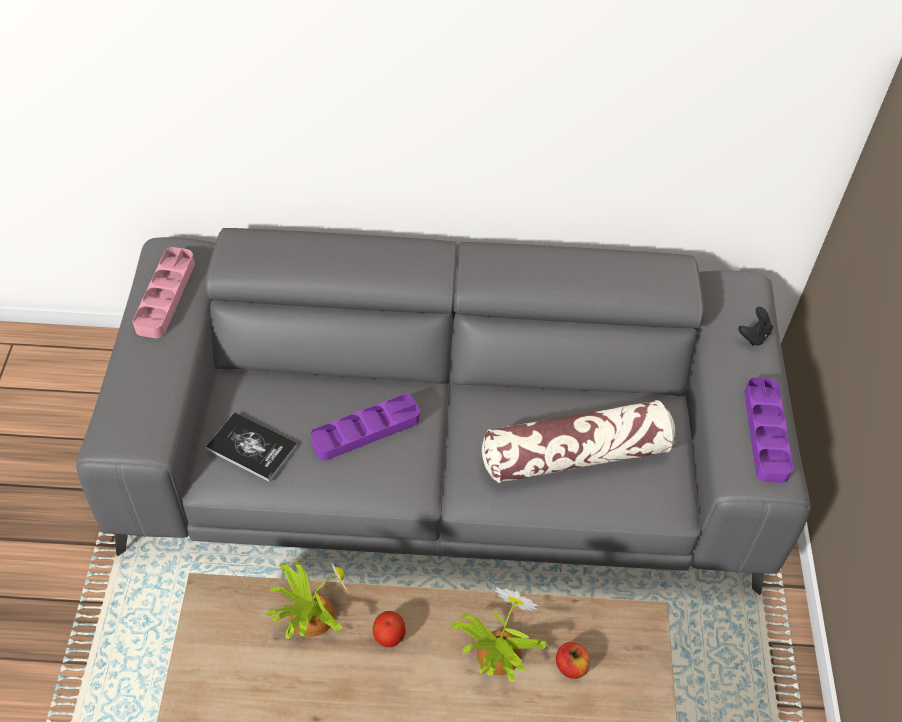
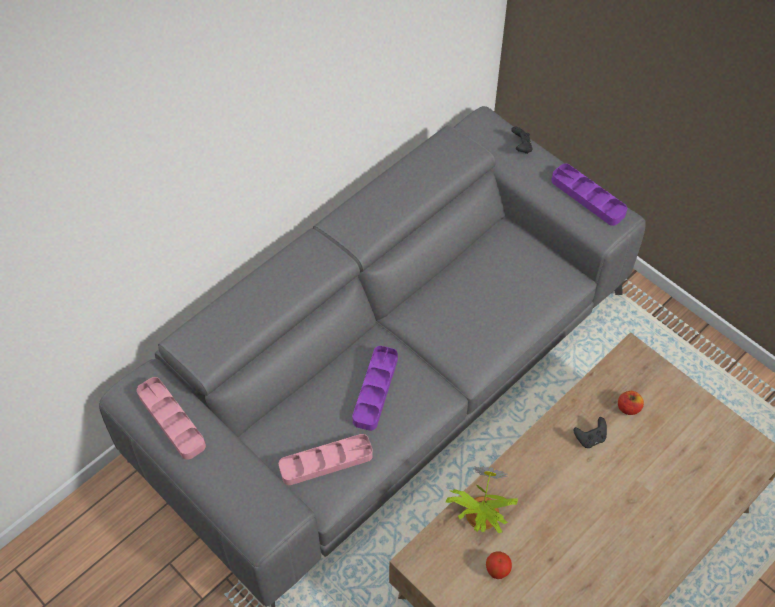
camera: 45 degrees left, 5 degrees up
book [206,412,297,482] -> pink tray [279,434,373,485]
apple [373,611,406,647] -> apple moved to [486,552,512,579]
potted plant [450,587,547,682] -> black game controller [574,417,607,448]
pillow [482,400,675,483] -> none

